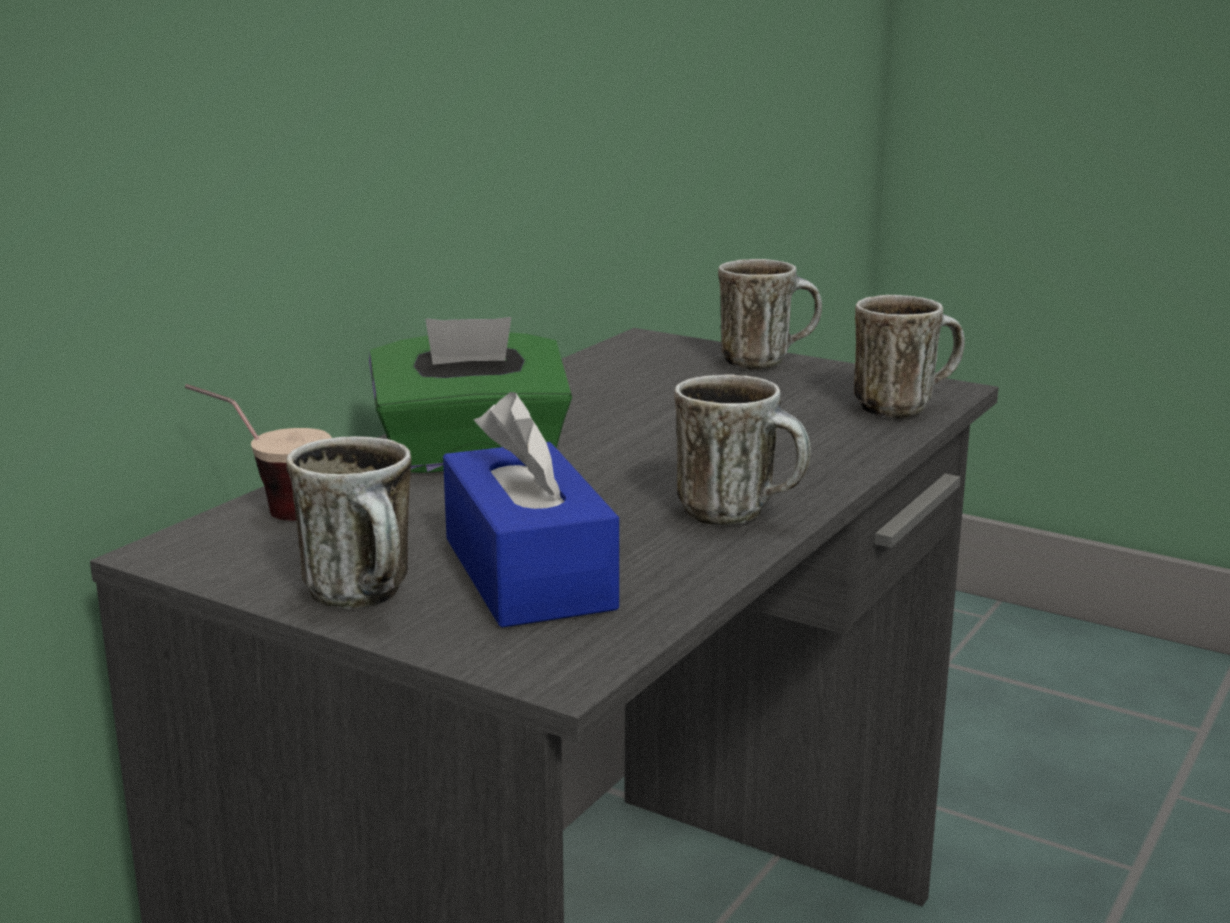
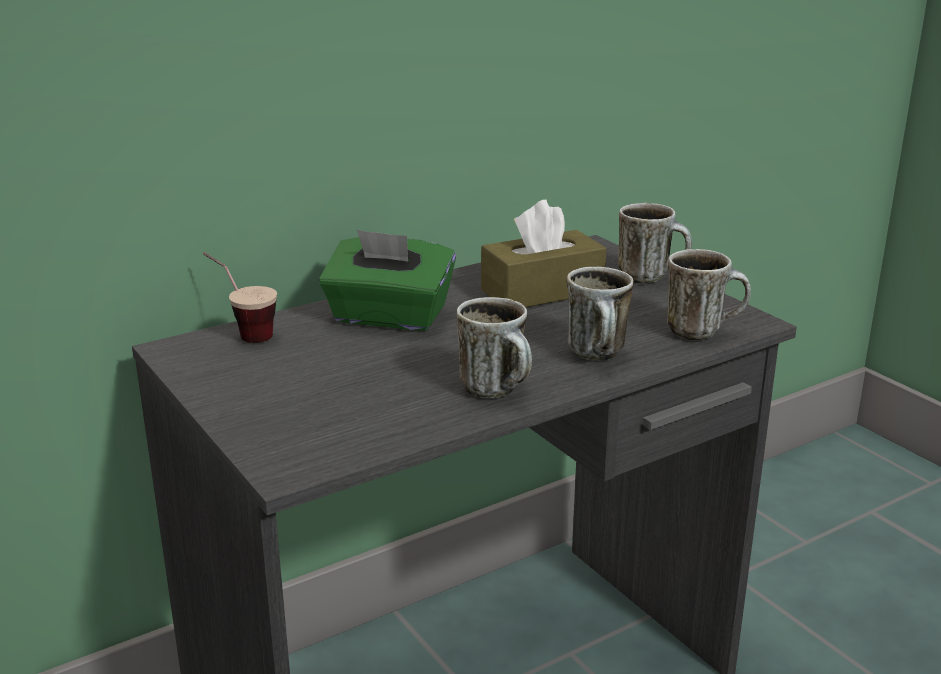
camera: 25 degrees right, 5 degrees up
mug [286,436,411,609] -> mug moved to [566,267,634,361]
blue tissue box [443,392,619,628] -> none
none -> brown tissue box [481,200,606,307]

